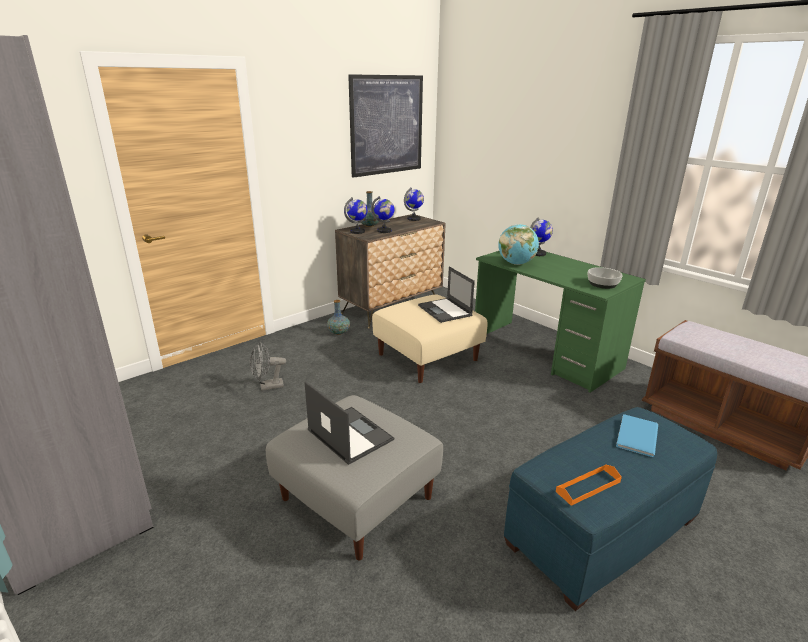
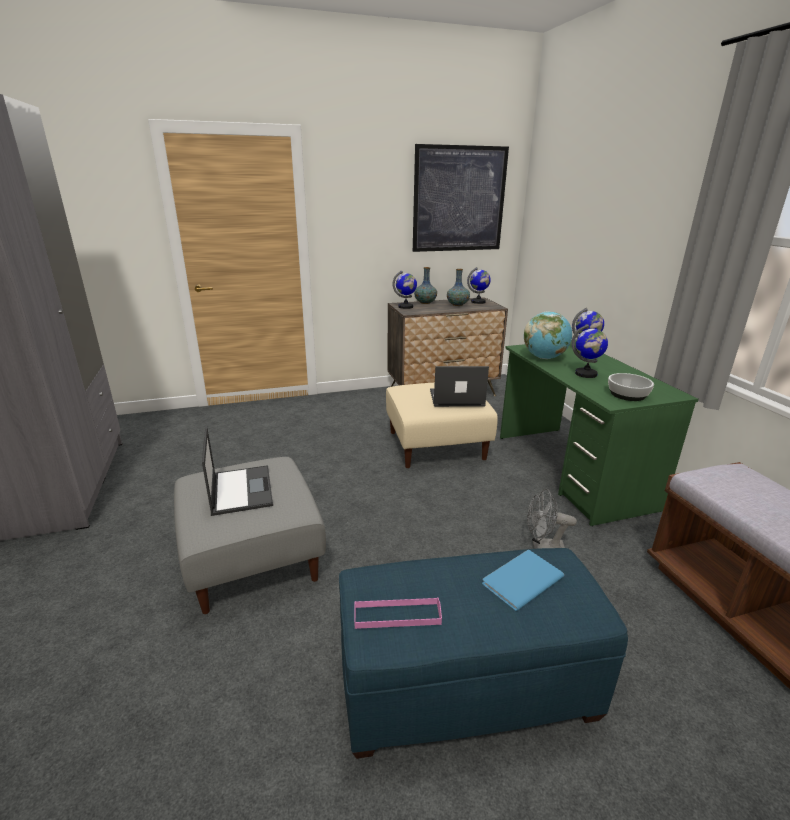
camera: 25 degrees right, 0 degrees up
grey fan [250,342,286,391] -> grey fan moved to [527,489,577,549]
vase [327,300,350,335] -> vase moved to [447,269,470,306]
globe [371,196,395,233] -> globe moved to [572,324,608,378]
laptop [418,266,475,323] -> laptop turned 90 degrees clockwise [430,366,489,407]
orange tray [556,464,622,506] -> pink tray [354,597,442,629]

